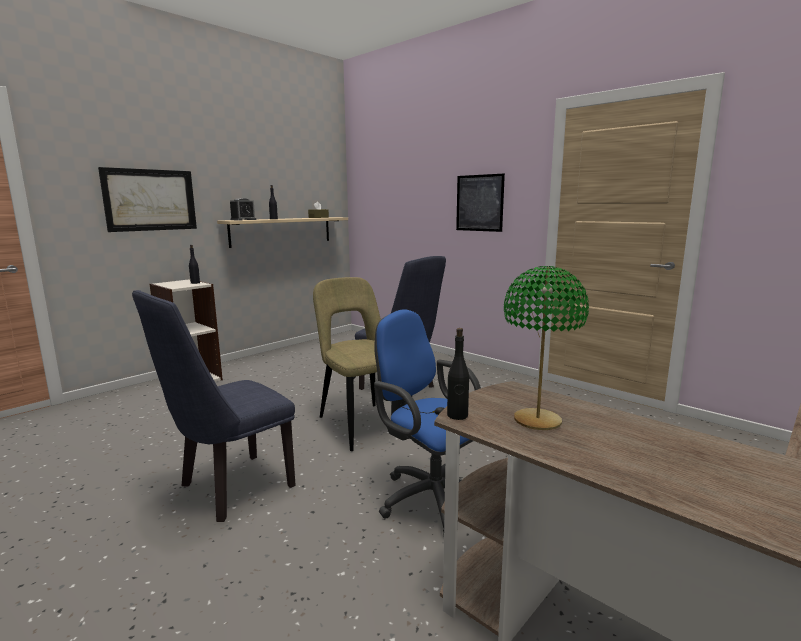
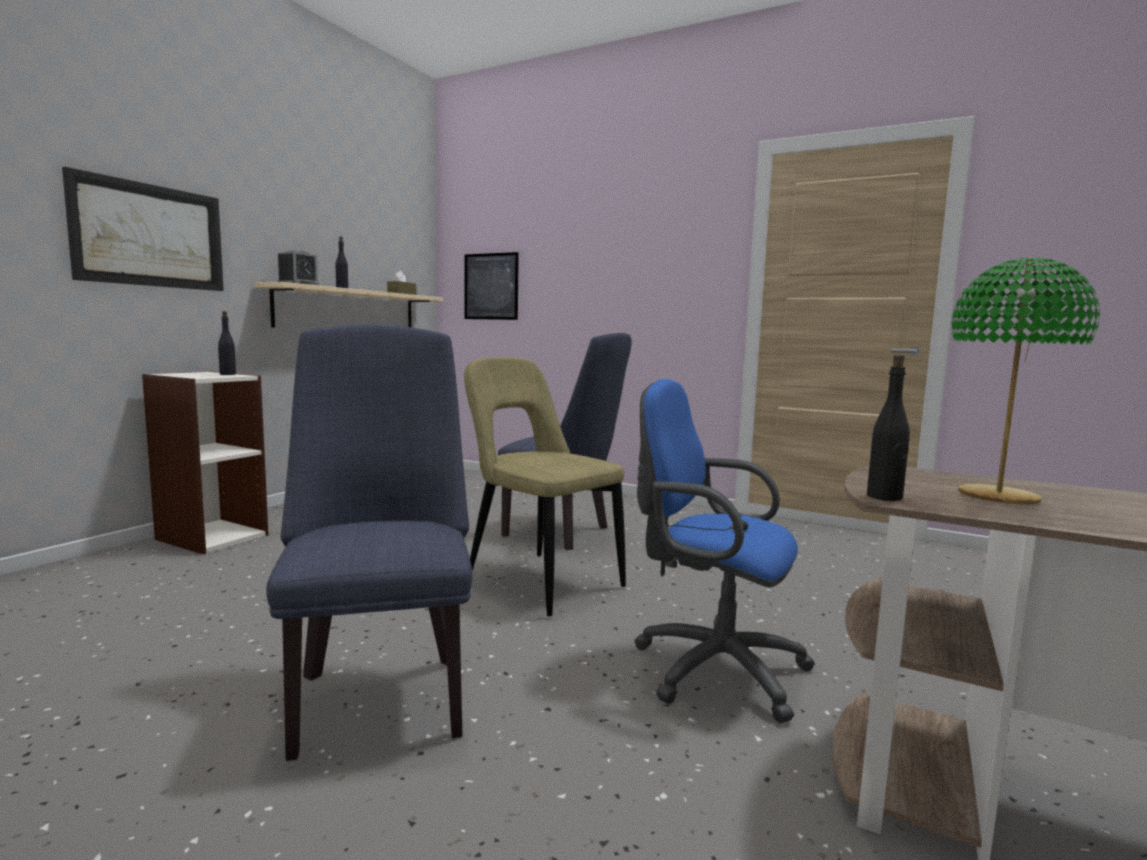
camera: 15 degrees left, 5 degrees down
blue chair [132,290,295,522] -> blue chair turned 135 degrees clockwise [266,325,473,761]
picture [456,174,505,232] -> picture moved to [465,252,519,320]

